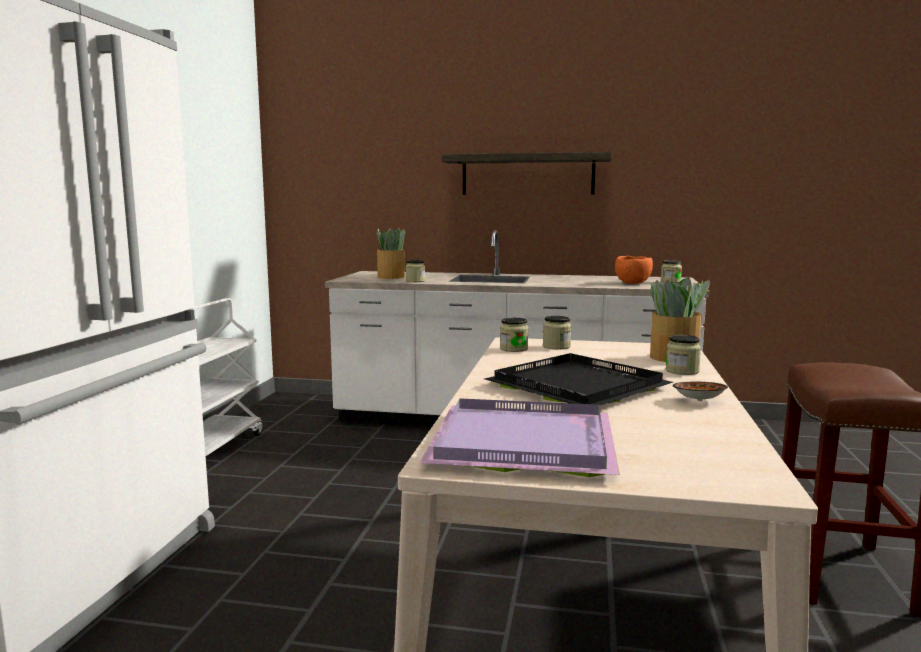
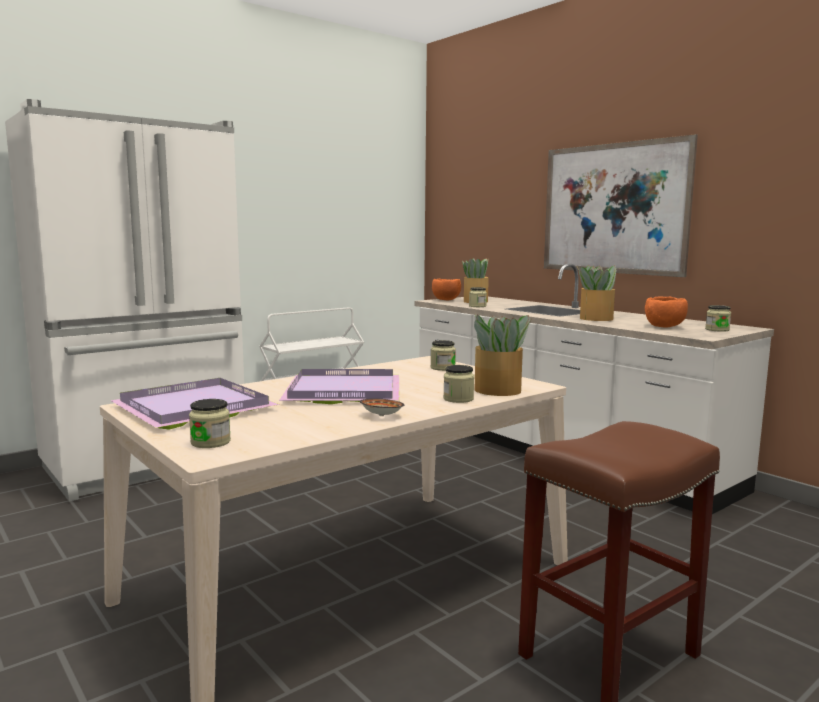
camera: 40 degrees right, 0 degrees up
shelf [442,152,612,195] -> picture [544,134,698,277]
black tray [485,353,673,406] -> purple tray [279,369,400,404]
jar [500,318,528,352] -> jar moved to [189,399,231,448]
none -> orange bowl [432,279,461,300]
none -> potted plant [577,265,618,321]

